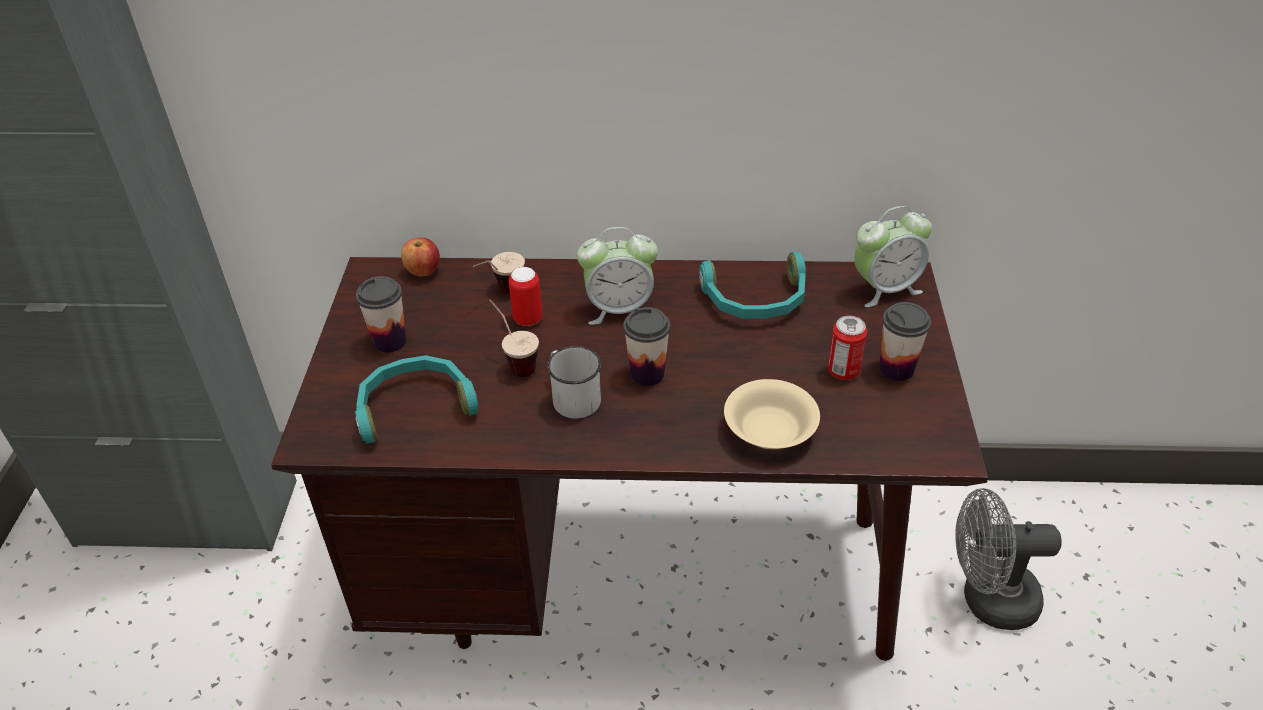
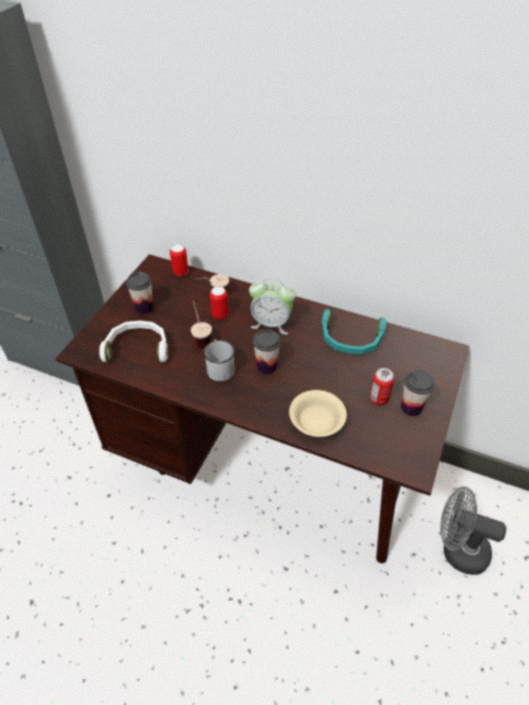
camera: 20 degrees right, 5 degrees up
turquoise headphones [355,355,478,444] -> white headphones [99,321,168,362]
apple [401,237,440,277] -> can [170,244,189,276]
alarm clock [854,206,932,307] -> none

